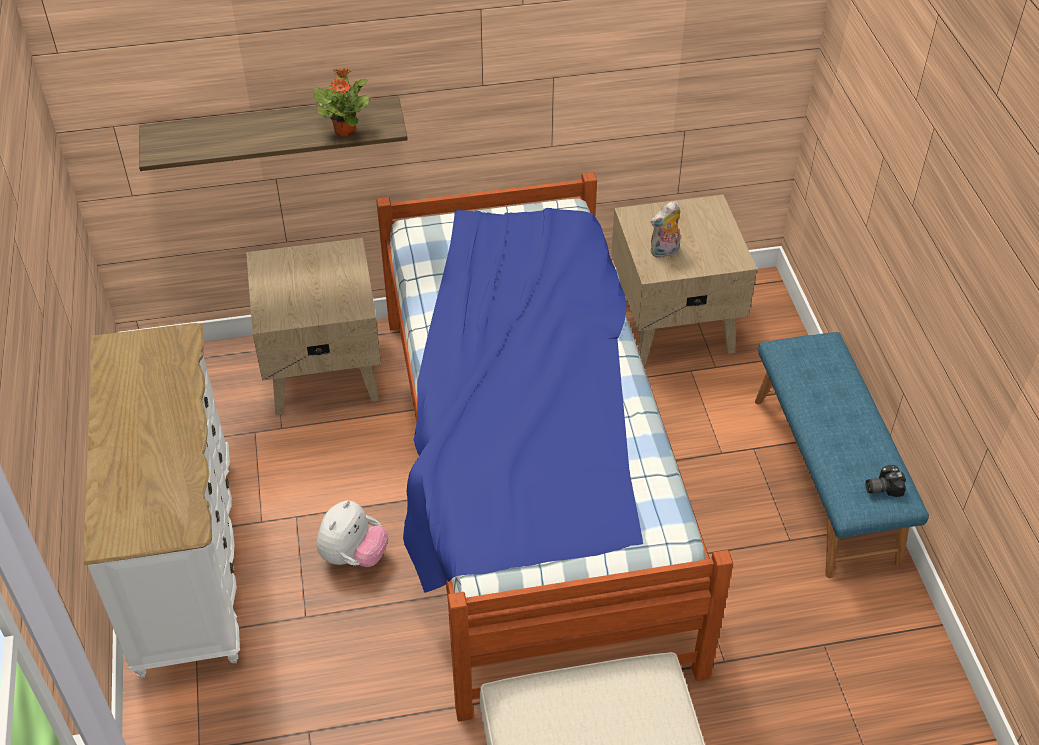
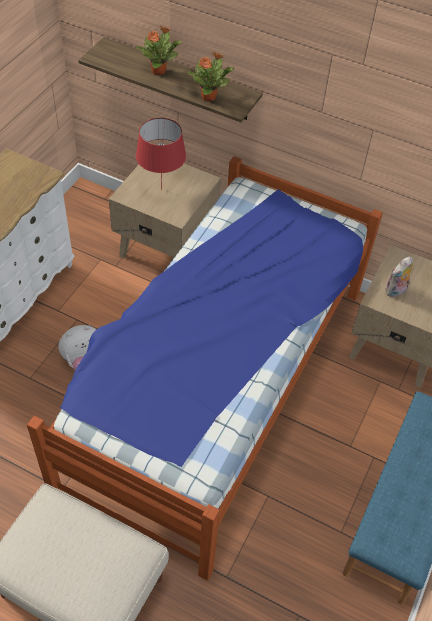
camera: 35 degrees right, 5 degrees up
plush toy [651,201,681,258] -> plush toy turned 45 degrees counterclockwise [385,257,413,298]
camera [865,465,906,497] -> none
none -> potted plant [136,26,182,76]
none -> red table lamp [136,118,186,190]

